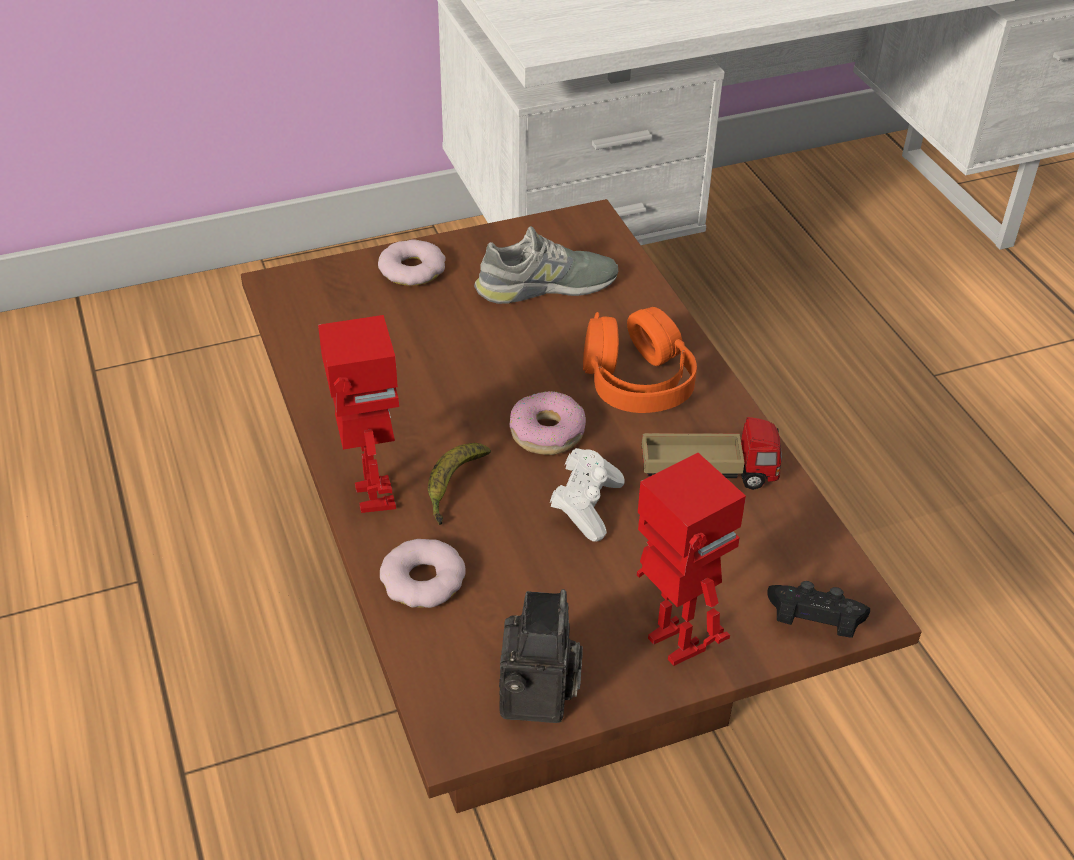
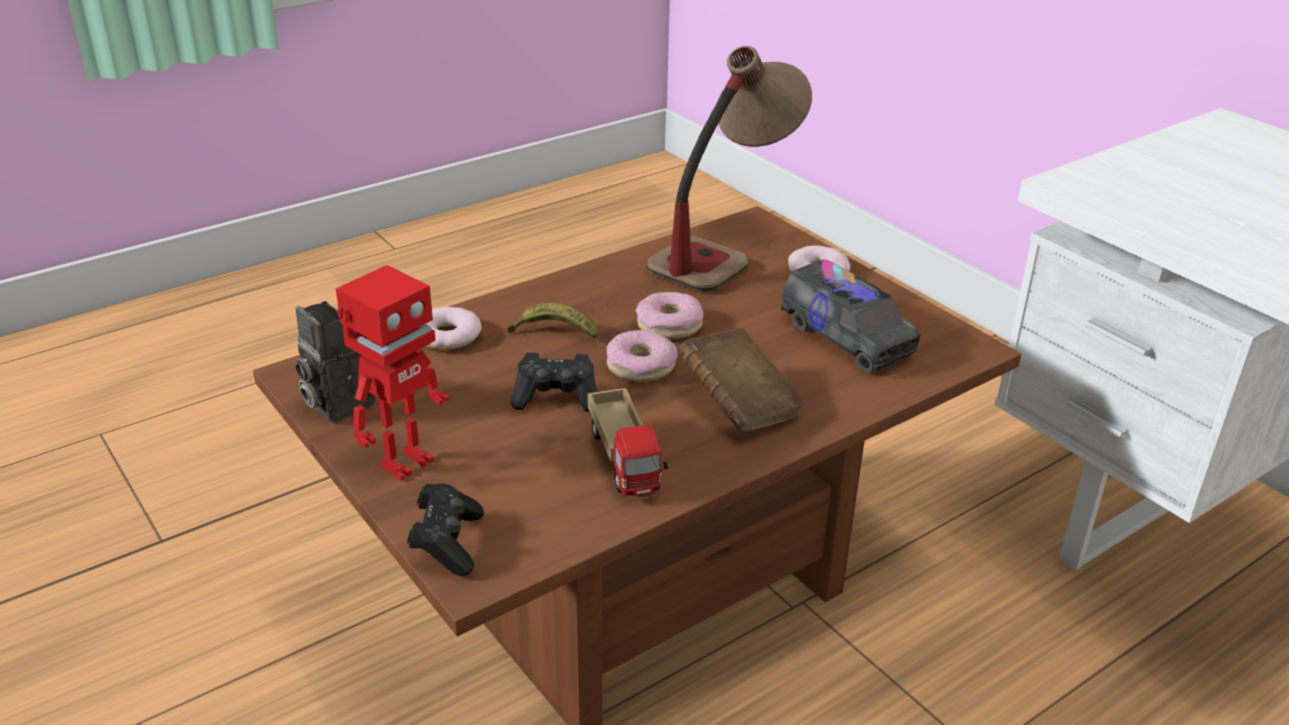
camera: 75 degrees right, 10 degrees down
toy robot [318,315,399,513] -> none
grey shoe [474,226,618,304] -> toy truck [781,259,921,374]
camera [499,589,583,723] -> camera turned 60 degrees clockwise [295,301,375,423]
white game controller [550,448,625,541] -> black game controller [510,353,597,412]
orange headphones [583,307,697,413] -> brown book [677,328,805,432]
none -> donut [636,292,703,339]
none -> table lamp [646,46,812,293]

